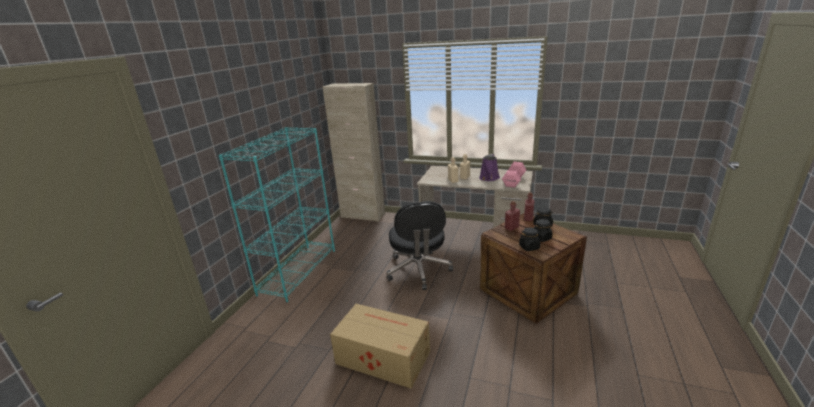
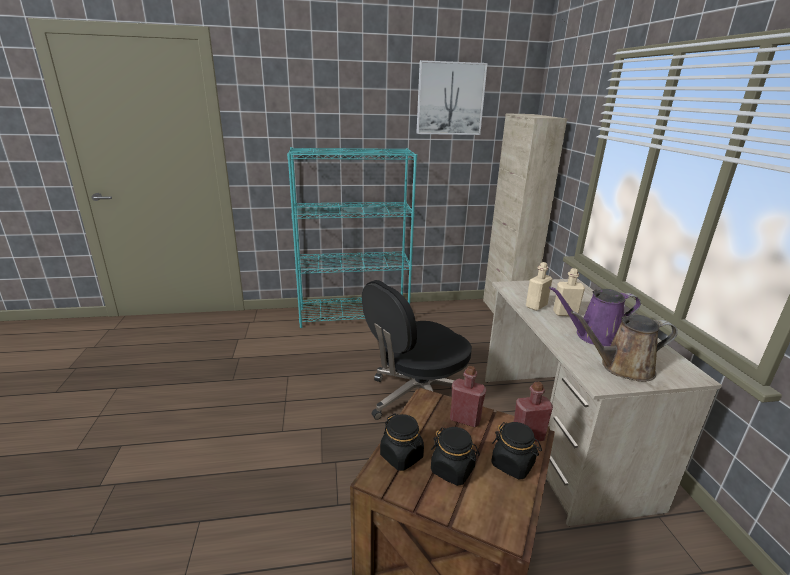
camera: 60 degrees right, 0 degrees up
cardboard box [330,304,430,389] -> none
pink dumbbell [502,162,526,188] -> brown watering can [571,311,678,382]
none -> picture [416,60,488,135]

